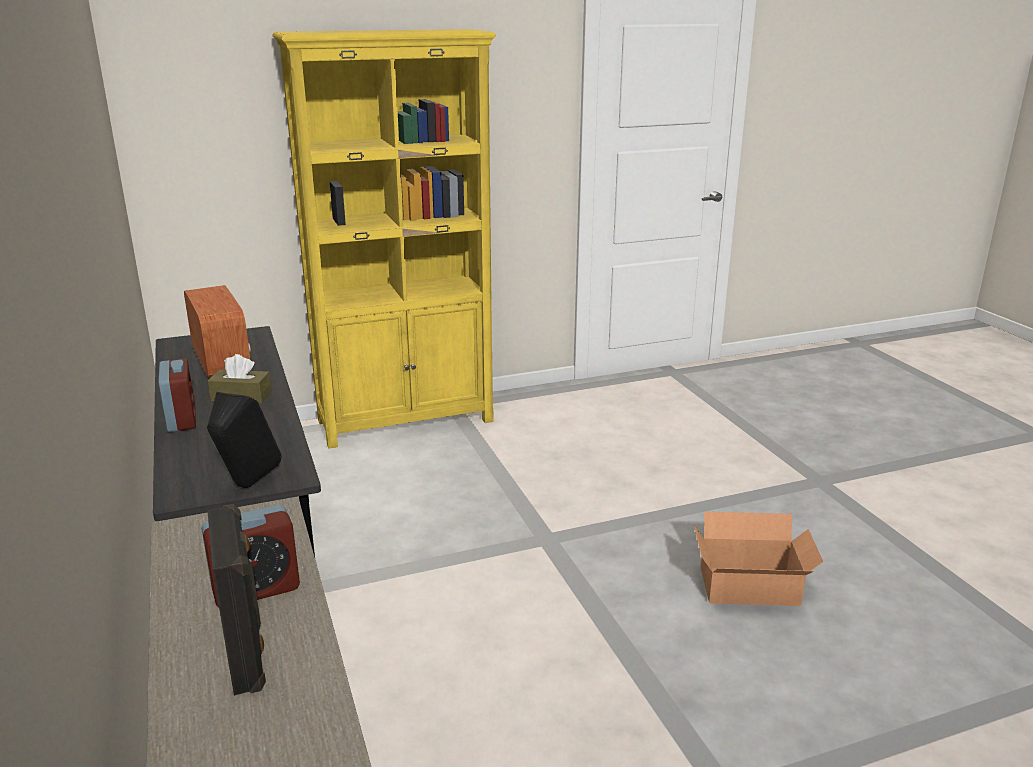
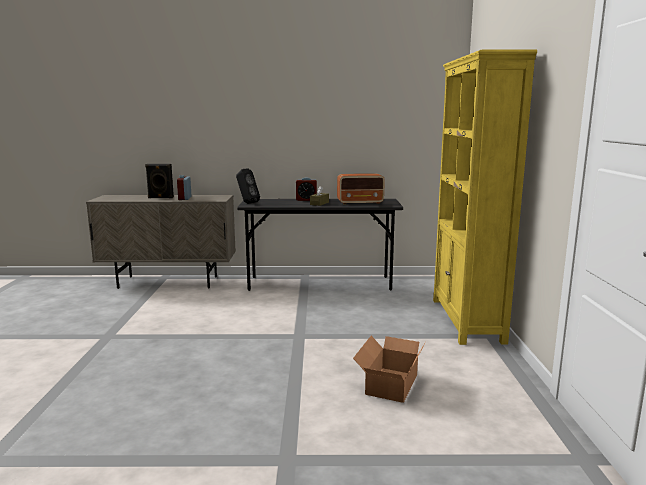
camera: 110 degrees right, 10 degrees down
cardboard box [694,512,823,606] -> cardboard box moved to [353,336,426,403]

